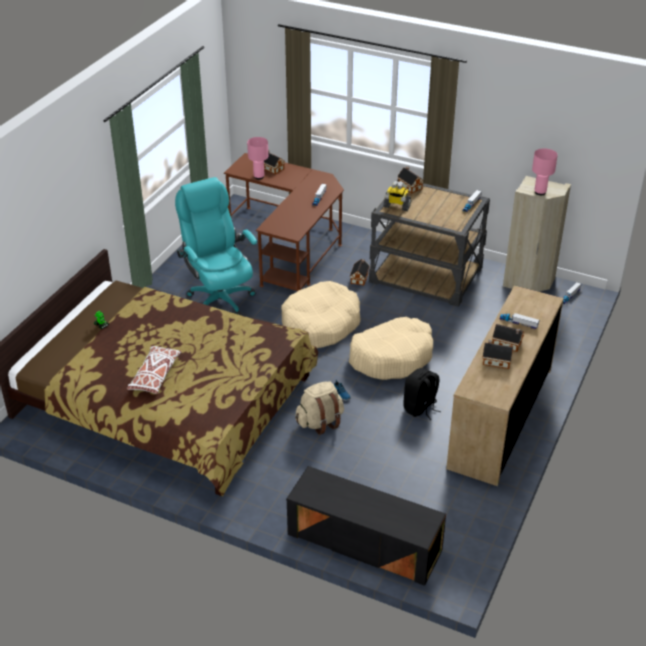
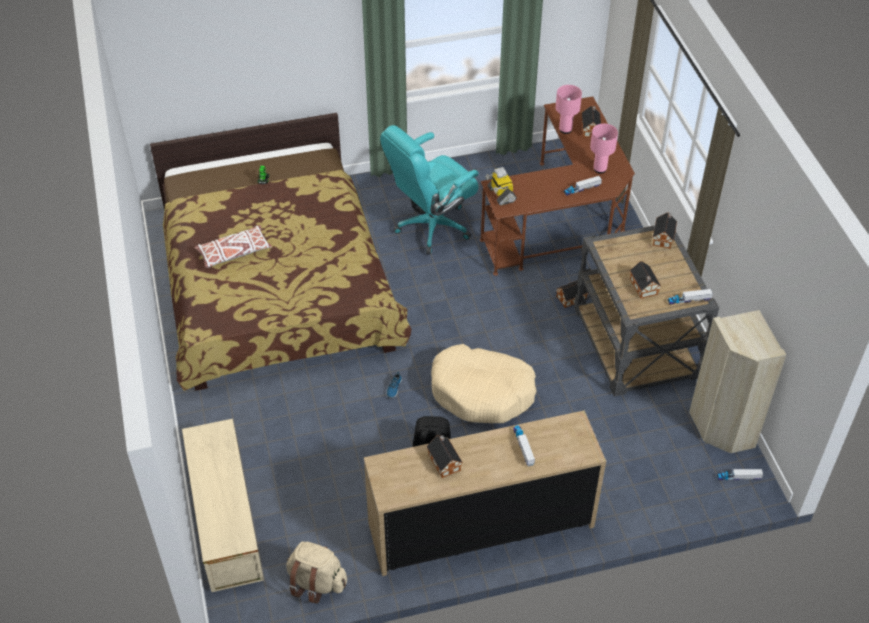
camera: 50 degrees right, 10 degrees up
turquoise office chair [175,177,257,316] -> turquoise office chair turned 150 degrees counterclockwise [380,125,479,255]
beige dog bed [281,281,361,348] -> none
black bench [286,466,446,586] -> beige bench [182,419,264,592]
beige backpack [295,381,344,435] -> beige backpack moved to [286,542,347,604]
toy robot [383,181,411,211] -> toy robot moved to [485,167,516,206]
toy house [492,324,524,352] -> toy house moved to [630,261,661,298]
pink table lamp [532,148,557,195] -> pink table lamp moved to [590,124,618,174]

